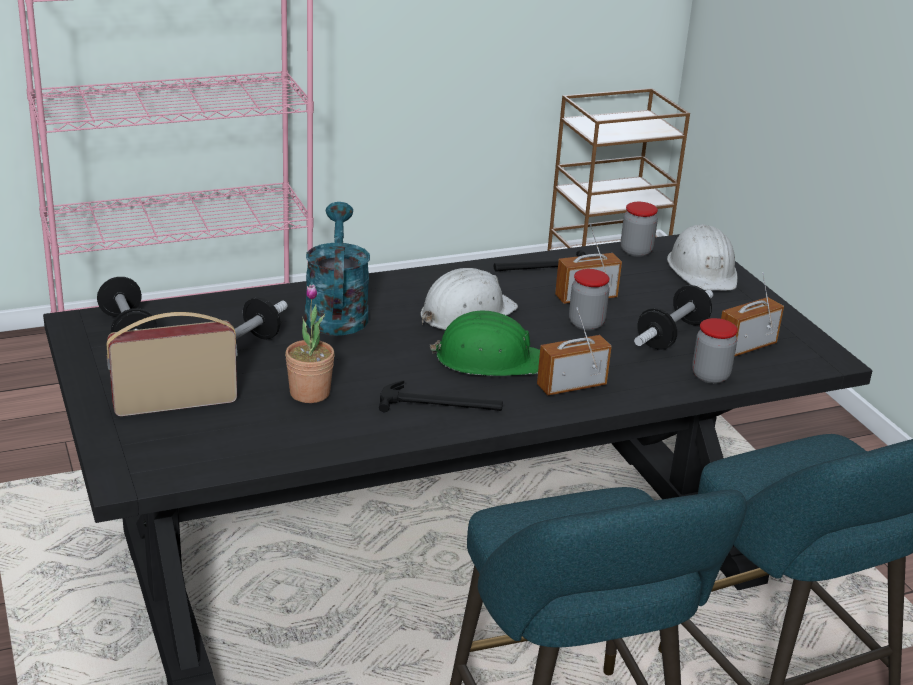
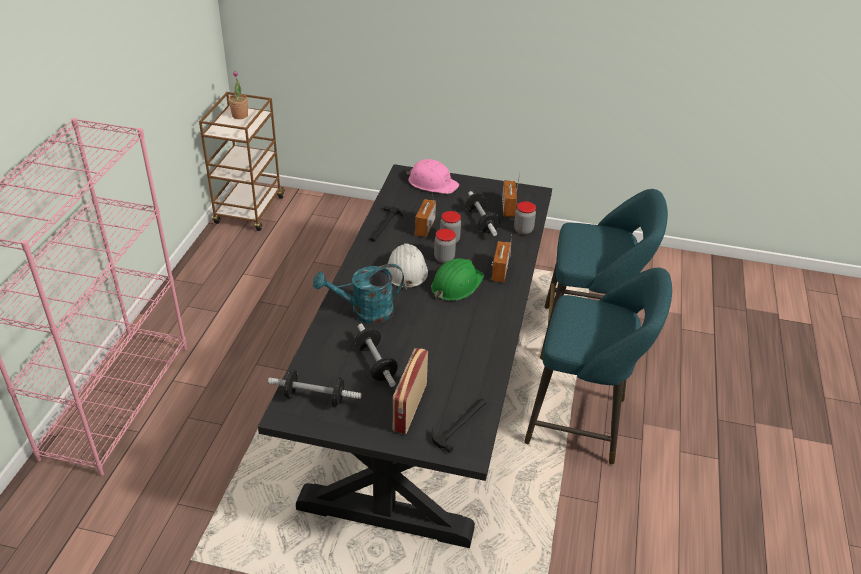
camera: 55 degrees left, 10 degrees up
potted plant [285,284,335,403] -> potted plant moved to [228,71,248,119]
turquoise watering can [305,202,370,336] -> turquoise watering can turned 45 degrees counterclockwise [313,264,404,324]
hammer [379,381,503,412] -> hammer moved to [432,398,486,453]
jar [621,202,658,257] -> jar moved to [434,229,456,263]
white hard hat [667,224,738,290] -> pink hard hat [407,159,459,194]

